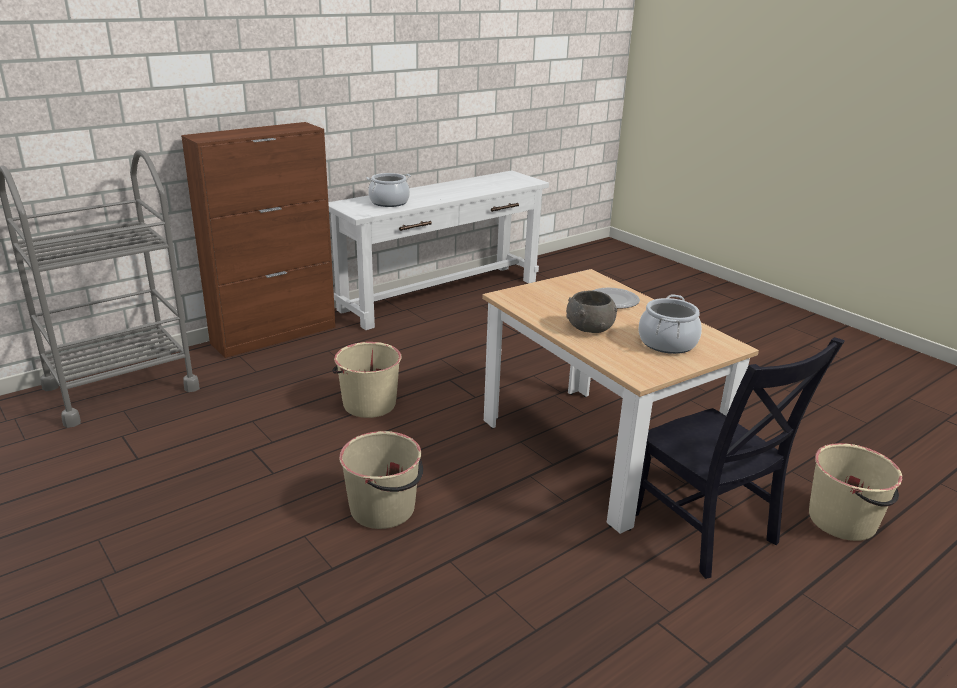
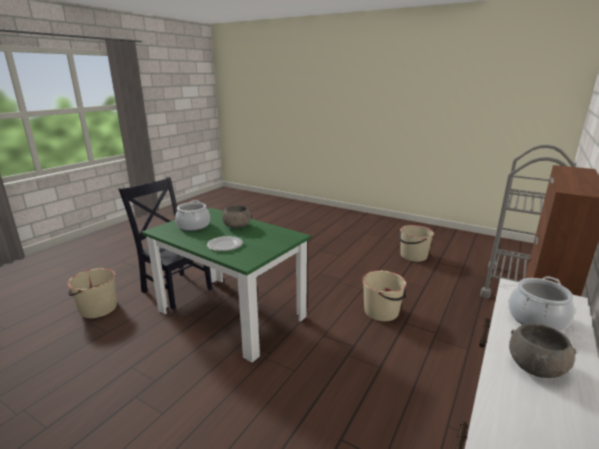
camera: 160 degrees right, 5 degrees down
beige bucket [339,431,423,529] -> beige bucket moved to [399,225,434,262]
beige dining table [482,269,759,534] -> green dining table [142,208,311,363]
none -> grey bowl [509,323,576,378]

